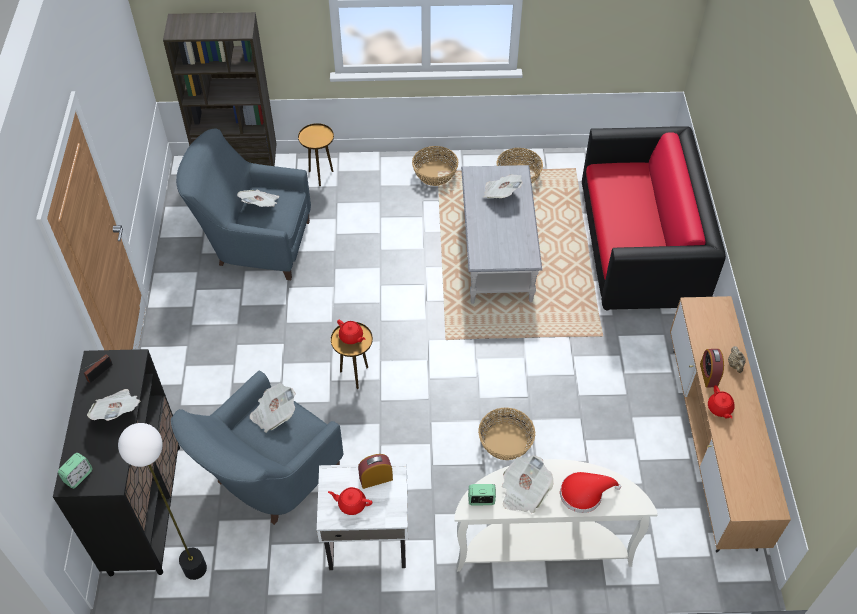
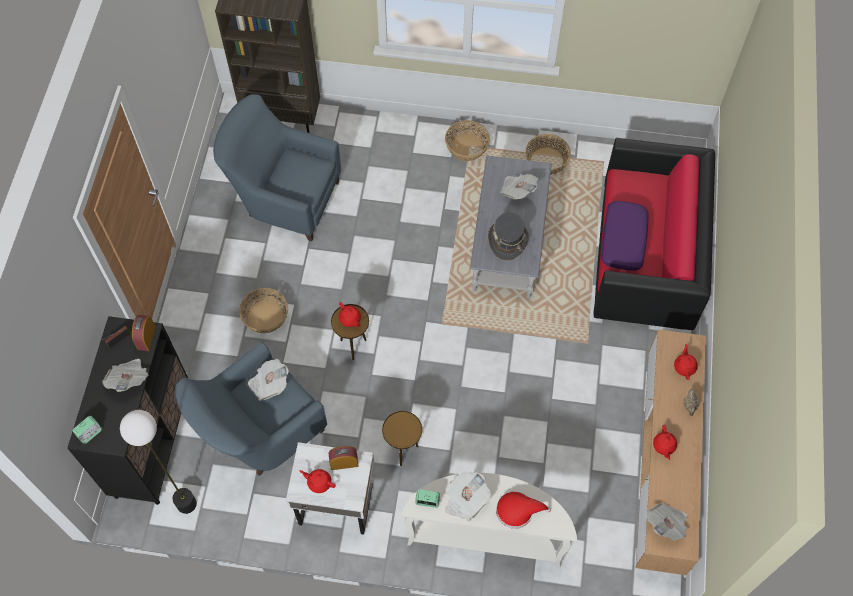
camera: 10 degrees right, 10 degrees up
newspaper [237,190,279,207] -> newspaper moved to [647,502,688,541]
brown side table [298,123,334,186] -> brown side table moved to [382,411,422,466]
basket [478,408,535,460] -> basket moved to [239,288,288,333]
alarm clock [700,349,724,388] -> alarm clock moved to [132,315,156,351]
none -> grey hat [488,212,529,260]
none -> purple pillow [601,201,649,271]
none -> red teapot [674,344,698,380]

